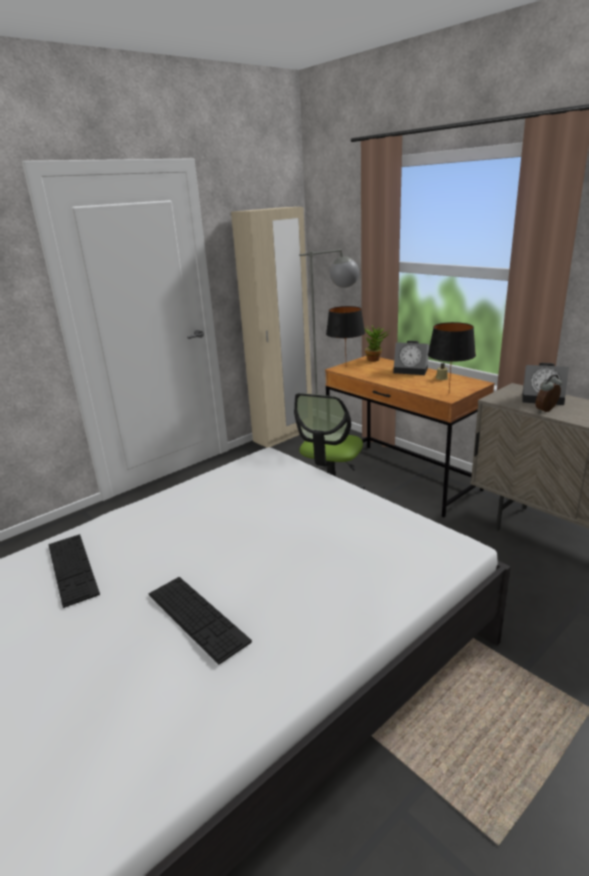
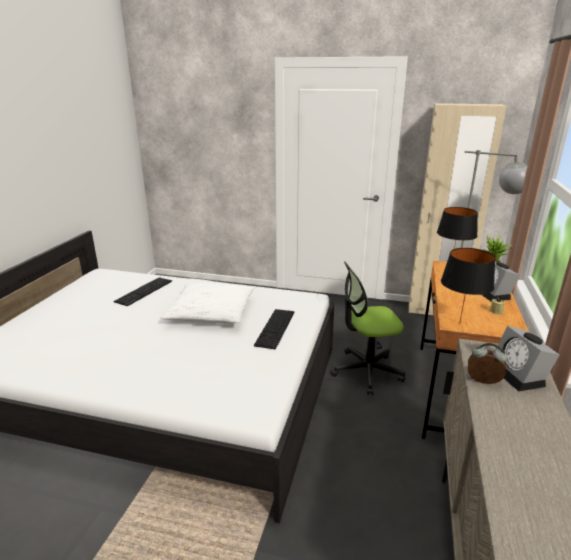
camera: 55 degrees right, 0 degrees up
keyboard [149,577,252,665] -> keyboard moved to [254,309,294,349]
none -> white pillow [161,283,254,323]

